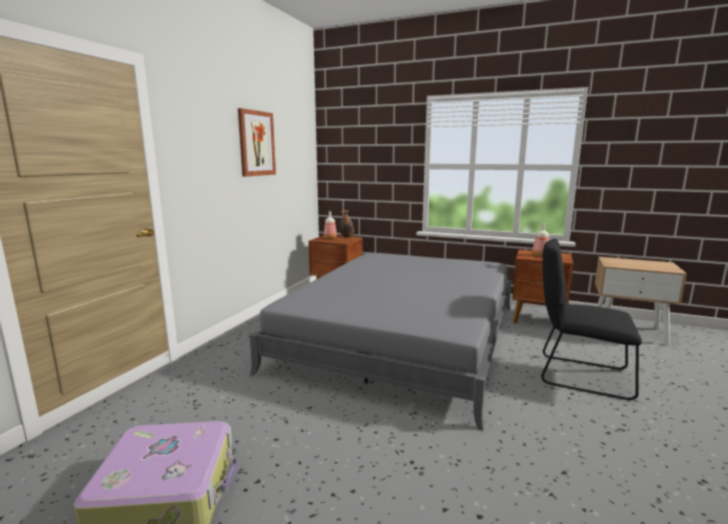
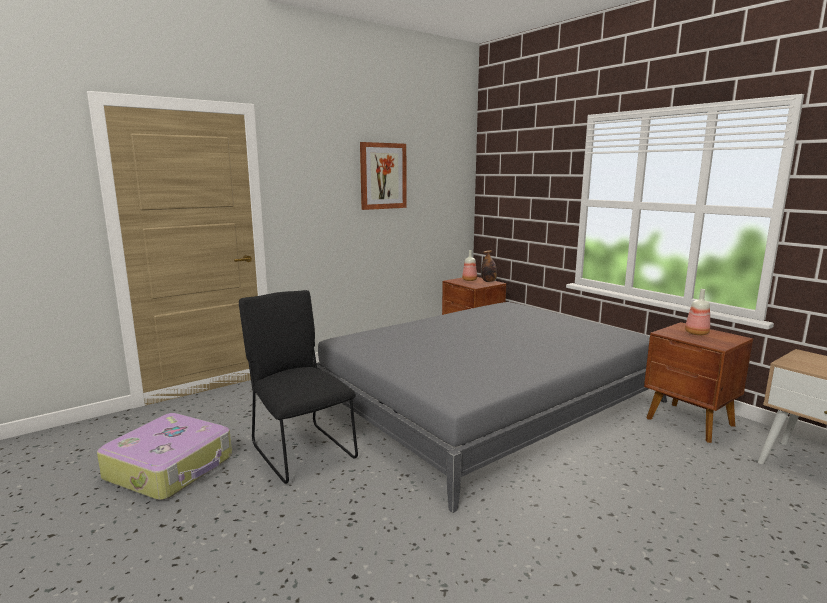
camera: 30 degrees right, 0 degrees up
black chair [541,238,642,400] -> black chair moved to [239,290,358,484]

